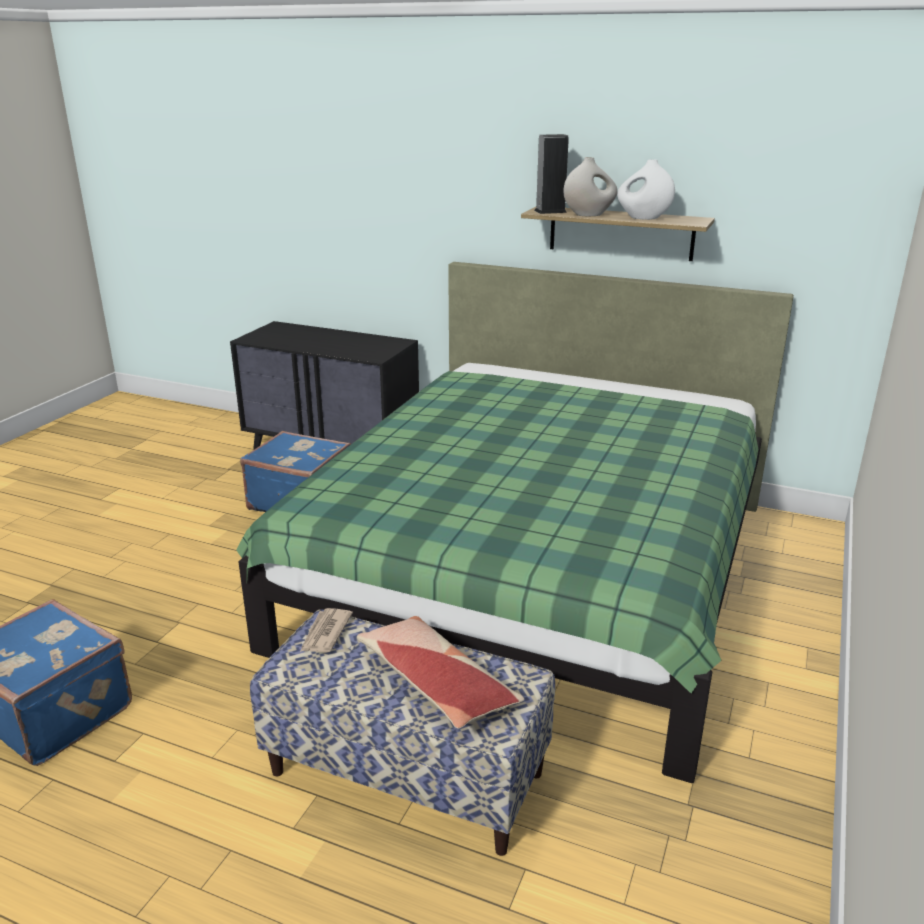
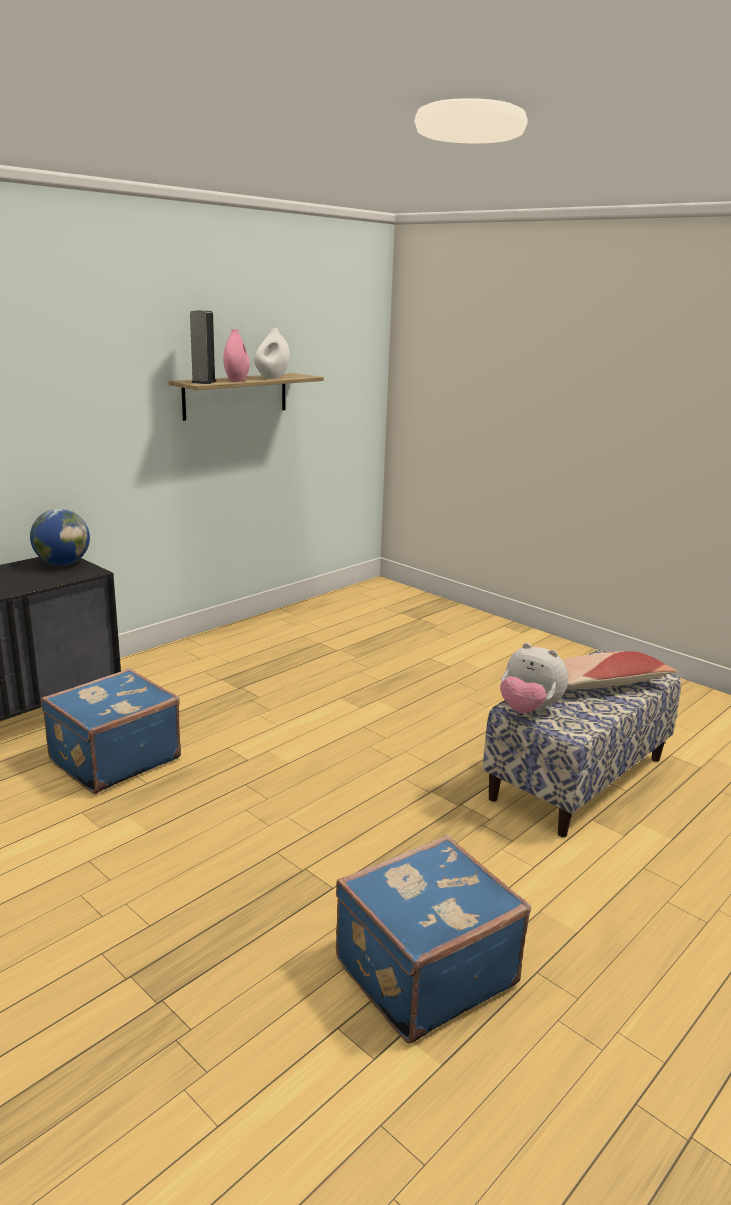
camera: 70 degrees left, 5 degrees down
green bed [236,262,794,783] -> none
newspaper [300,608,353,653] -> plush toy [500,643,568,714]
white vase [564,157,618,216] -> pink vase [223,329,250,382]
none -> globe [30,509,90,565]

